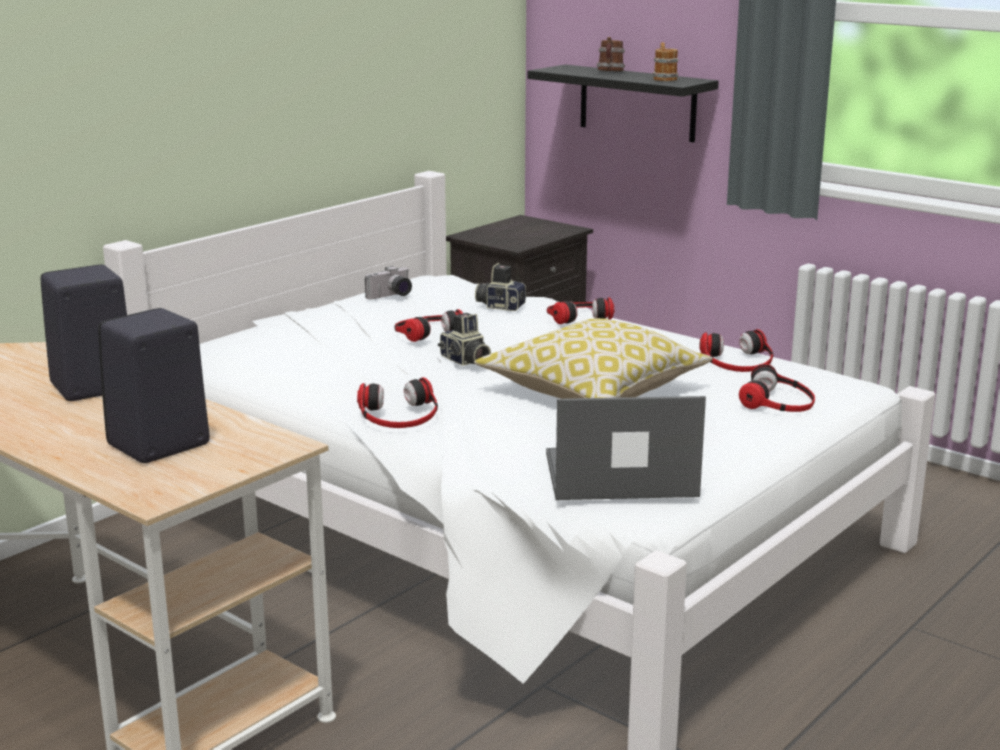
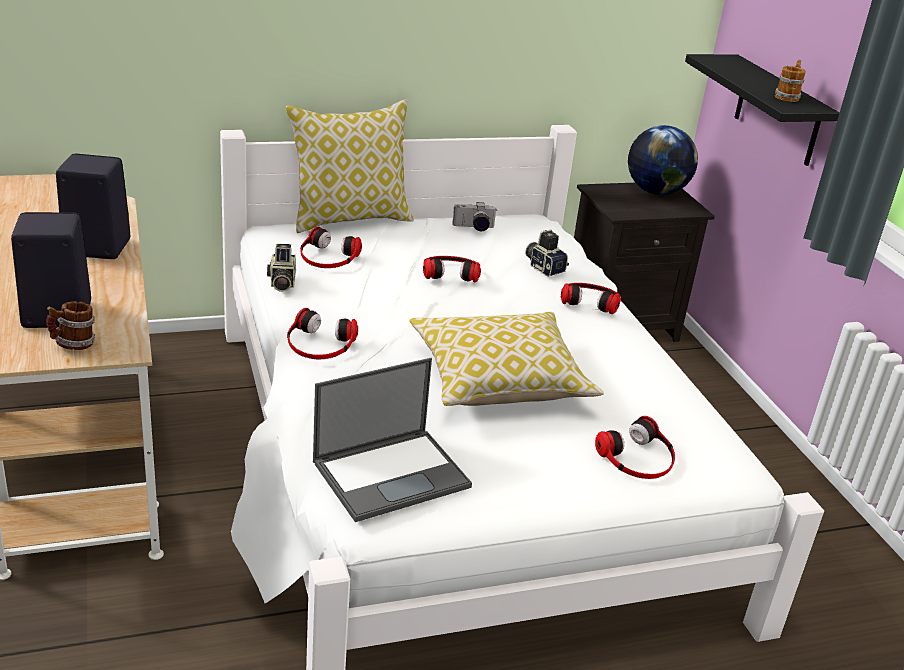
camera: 30 degrees right, 10 degrees up
camera [438,313,491,366] -> camera moved to [267,244,296,292]
laptop [546,396,706,500] -> laptop turned 120 degrees clockwise [313,358,472,522]
mug [596,37,625,71] -> mug moved to [46,301,95,350]
headphones [699,329,773,372] -> headphones moved to [300,226,362,268]
none -> pillow [286,99,414,233]
none -> globe [628,125,698,195]

